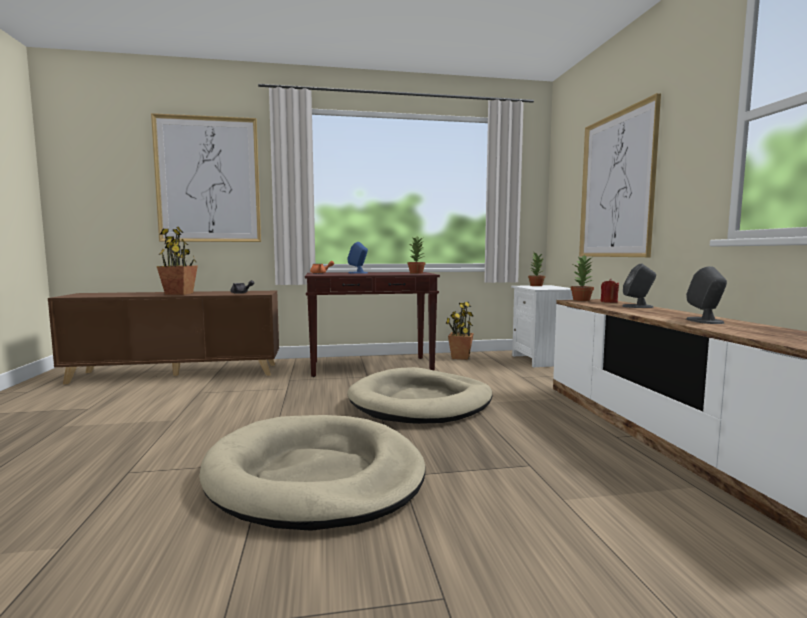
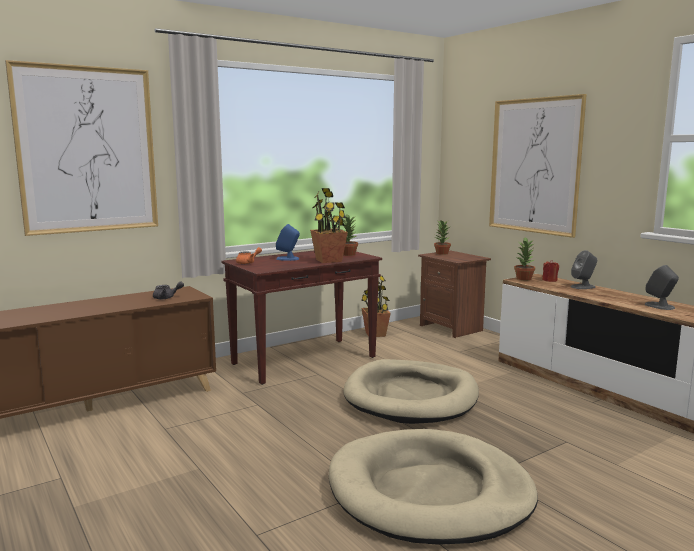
camera: 25 degrees left, 5 degrees up
potted plant [157,227,198,295] -> potted plant moved to [310,188,348,263]
white nightstand [511,285,573,368] -> brown nightstand [418,250,491,338]

